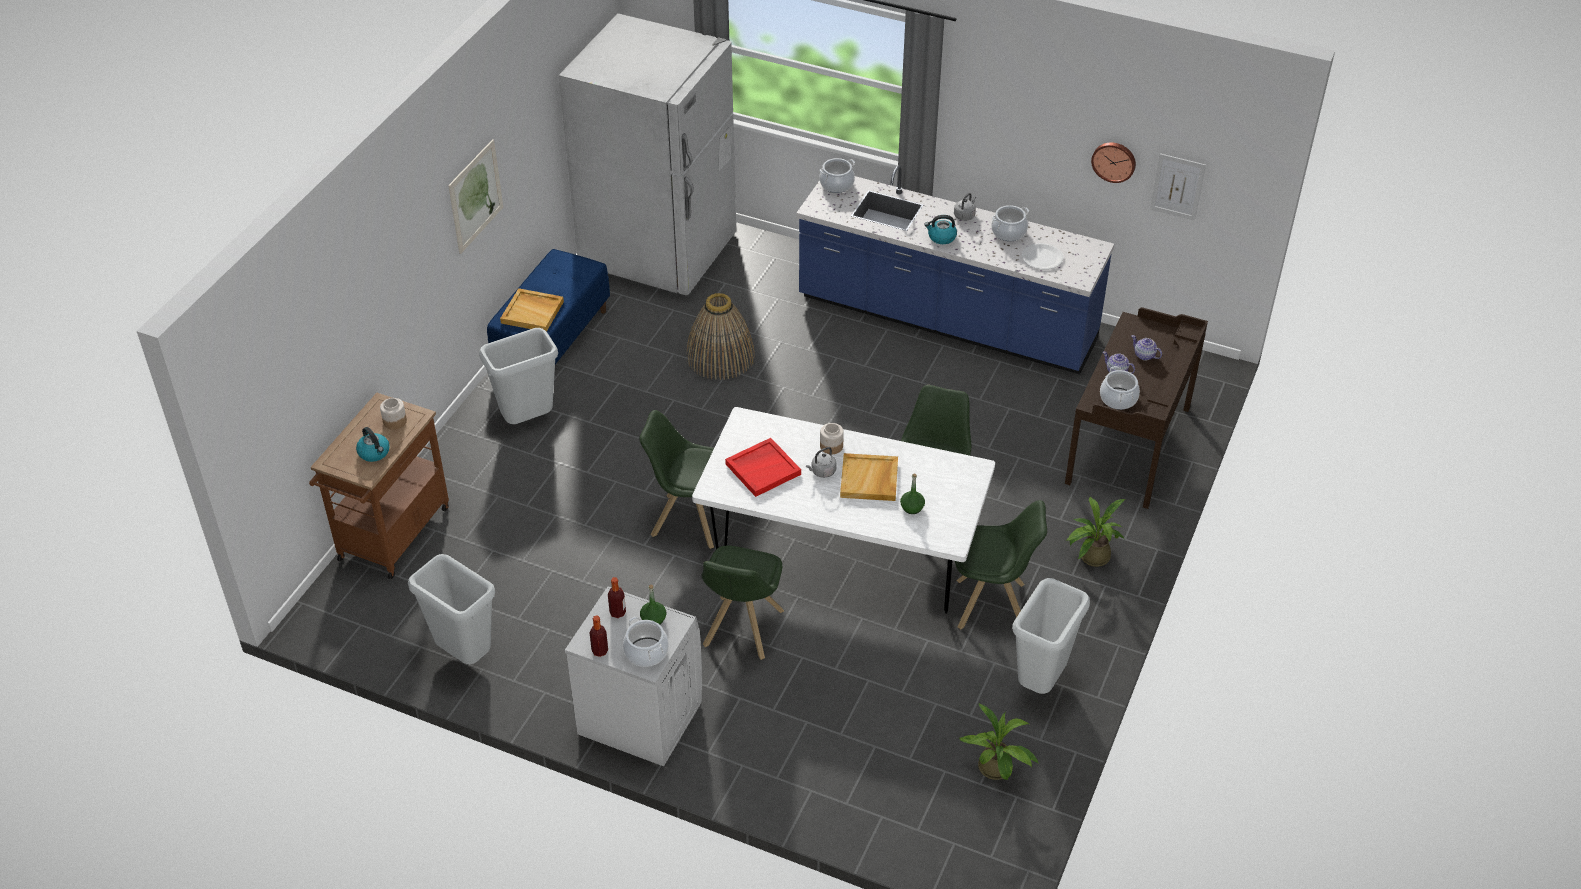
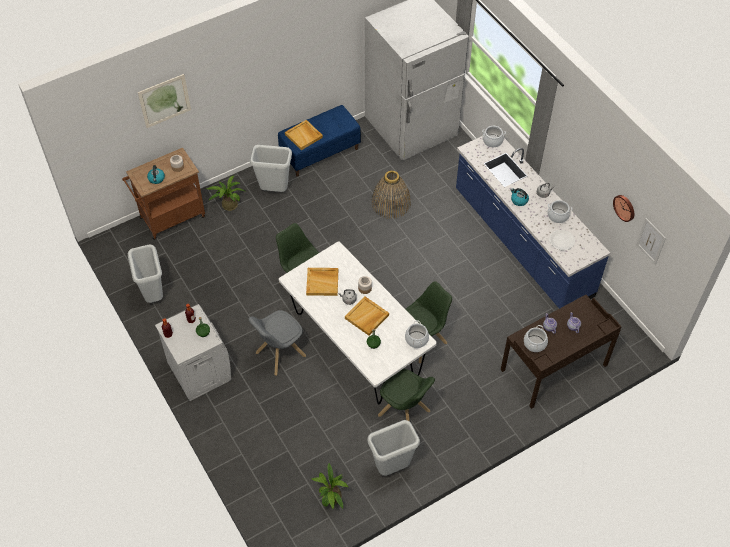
camera: 35 degrees right, 10 degrees up
picture [448,139,503,254] -> picture moved to [138,74,191,128]
cooking pot [623,617,669,667] -> cooking pot moved to [405,320,429,348]
green chair [701,546,784,660] -> grey chair [249,310,306,375]
red tray [725,438,801,497] -> beige tray [306,268,338,296]
potted plant [1065,497,1126,567] -> potted plant moved to [206,175,245,211]

